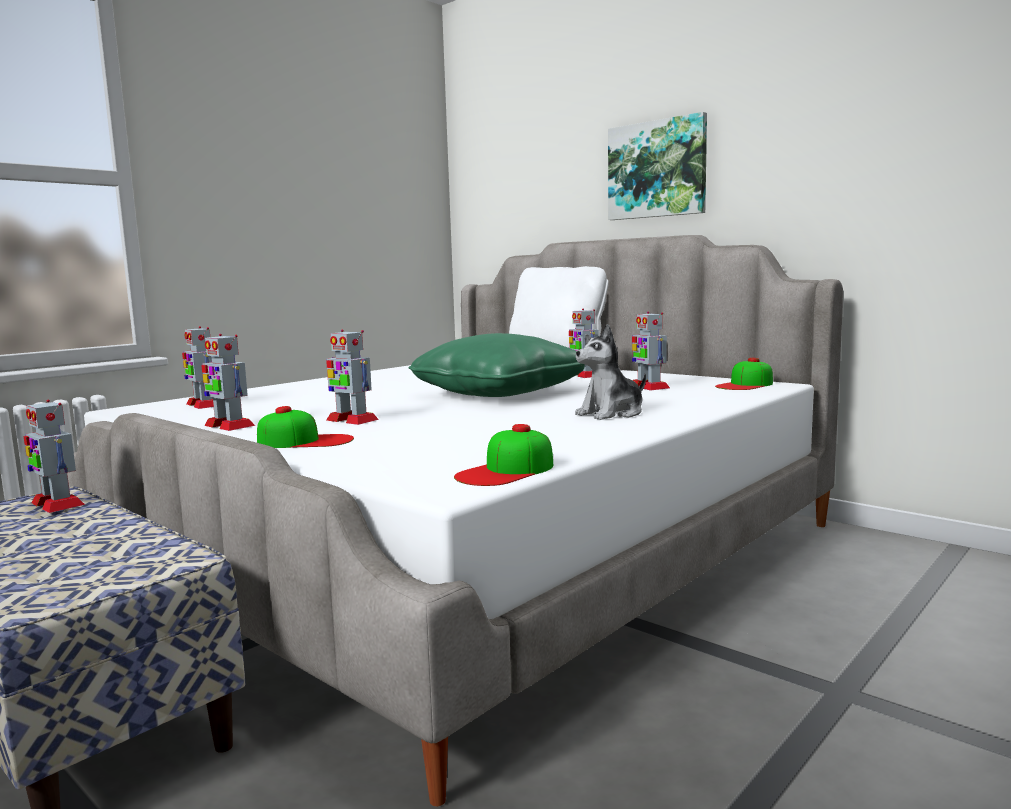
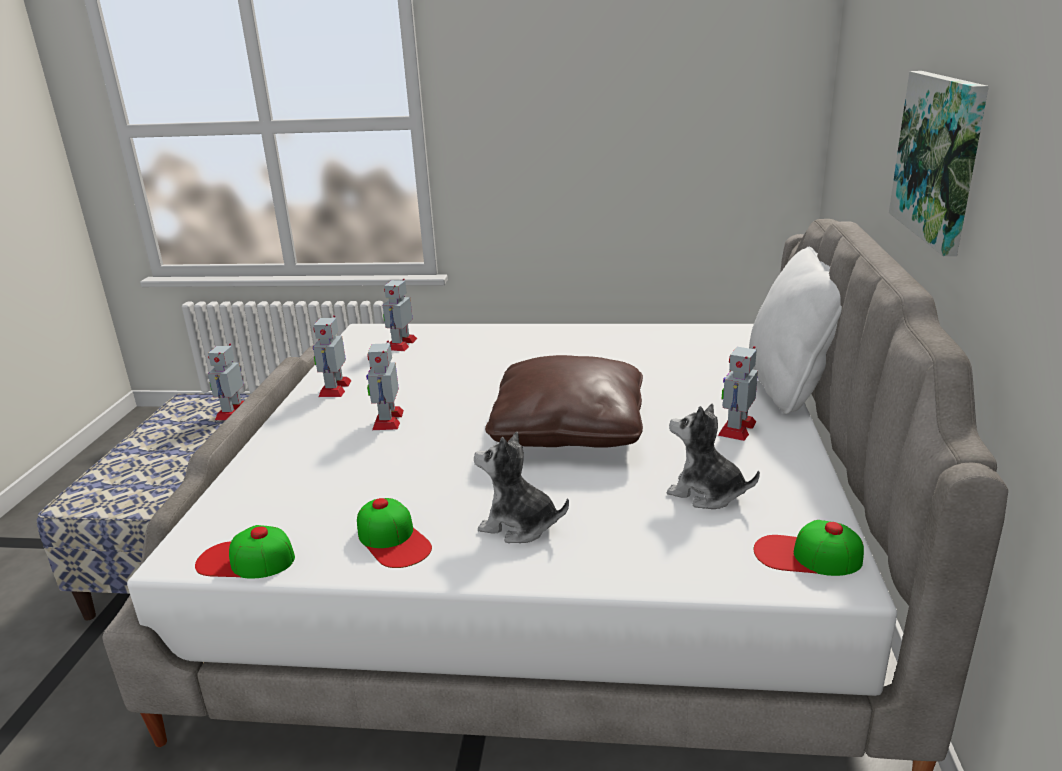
camera: 55 degrees right, 15 degrees up
cap [257,406,354,448] -> cap moved to [357,498,432,568]
green pillow [408,333,585,397] -> brown pillow [485,355,643,448]
toy robot [632,312,670,391] -> plush toy [667,403,760,509]

